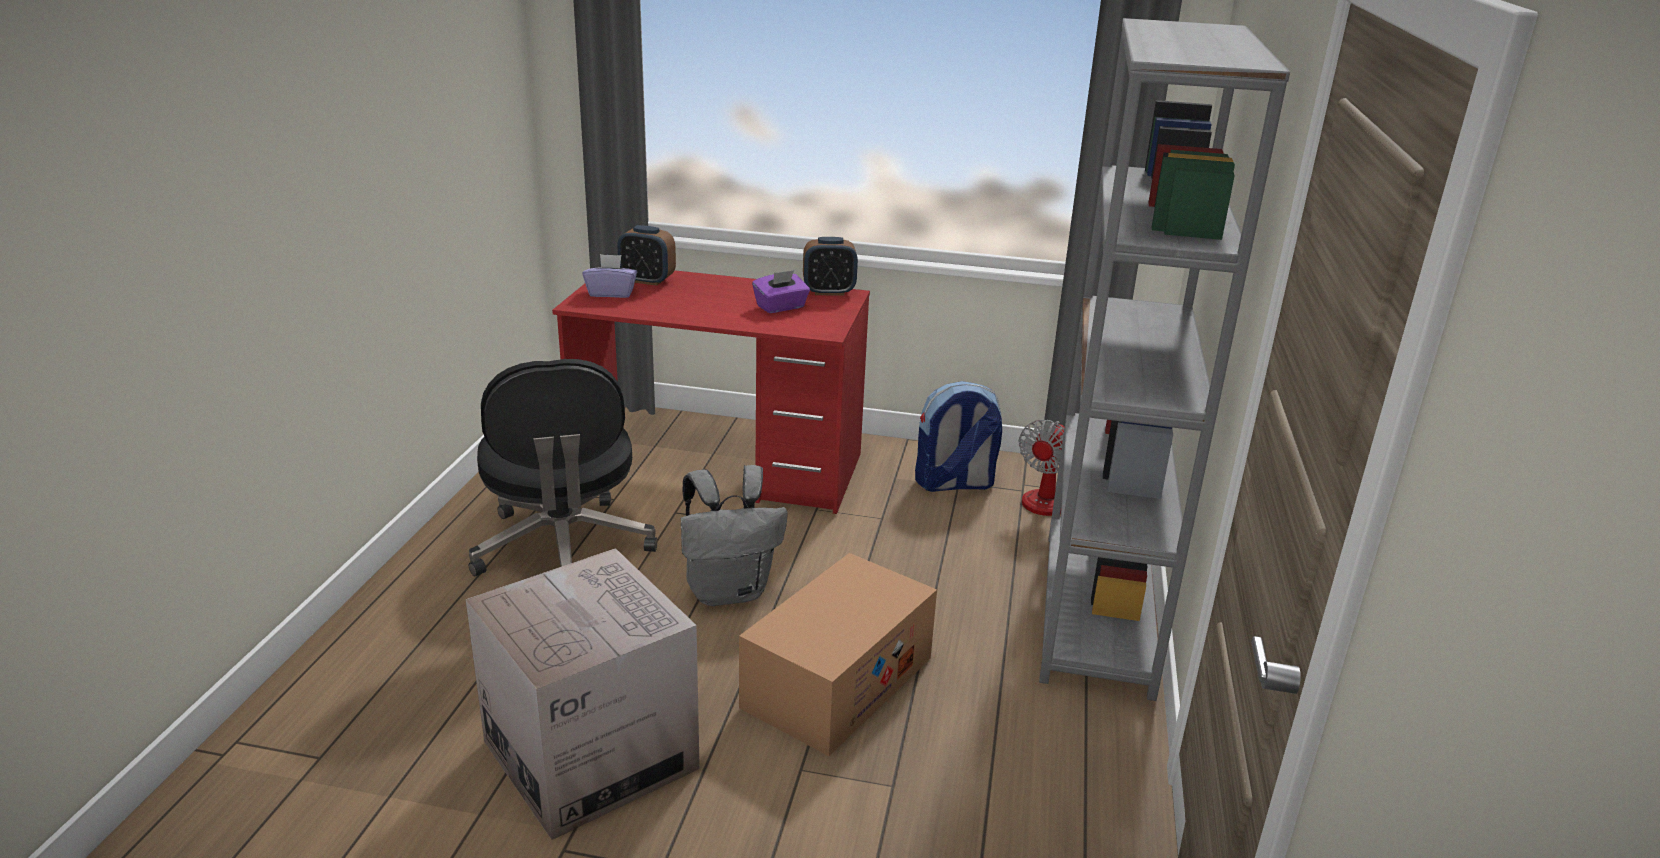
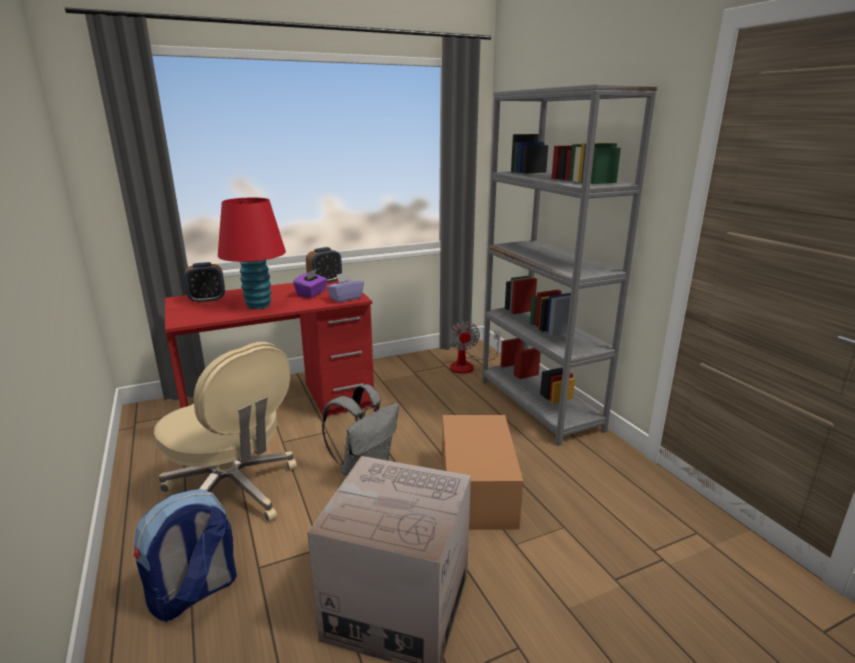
camera: 35 degrees left, 5 degrees down
black office chair [469,359,657,576] -> beige office chair [154,342,297,522]
purple tissue box [582,254,637,298] -> purple tissue box moved to [327,272,364,303]
backpack [915,381,1002,492] -> backpack moved to [134,489,237,622]
none -> red table lamp [218,198,286,309]

